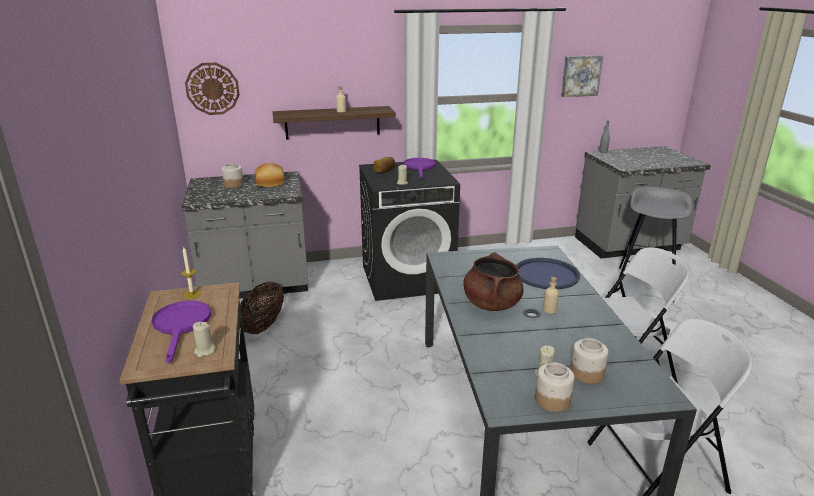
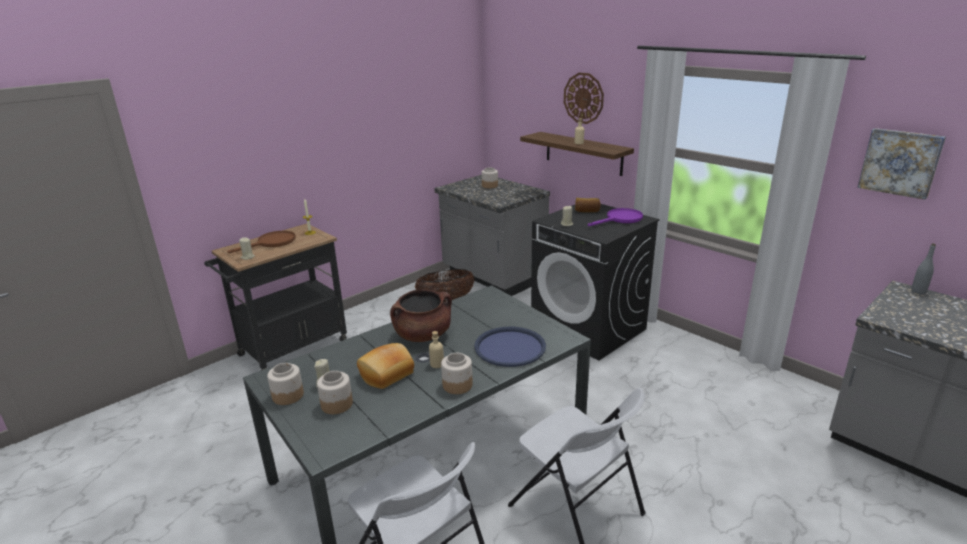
camera: 60 degrees right, 0 degrees up
purple frying pan [152,301,211,363] -> brown frying pan [227,231,296,253]
wall clock [185,63,240,115] -> wall clock moved to [564,73,604,124]
bread [255,162,285,187] -> bread moved to [357,343,414,389]
grey stool [615,187,693,302] -> none
none -> jar [441,353,473,394]

